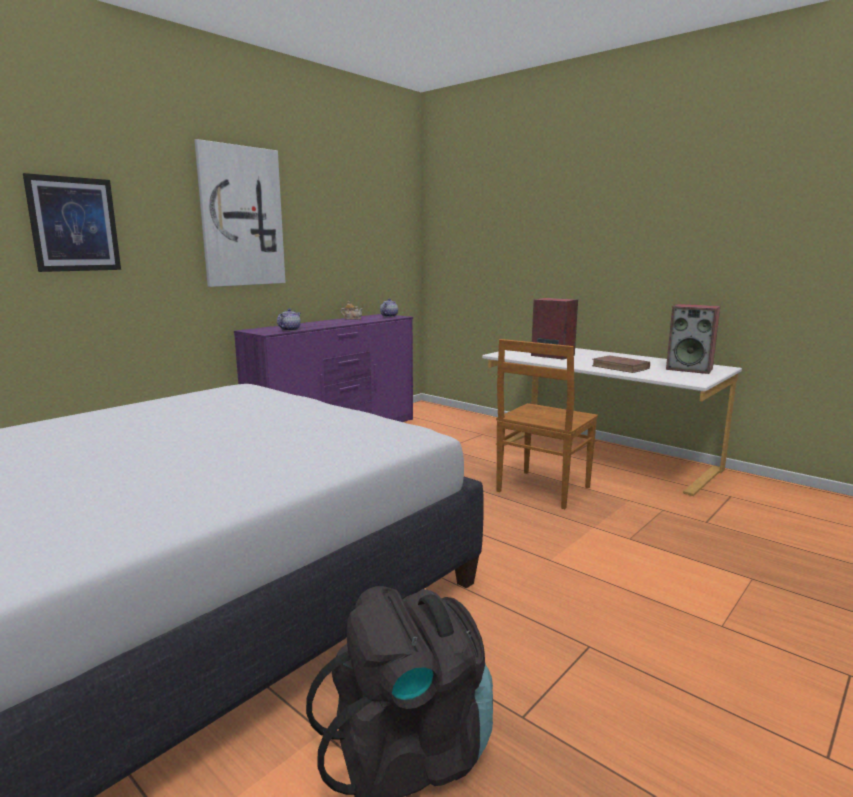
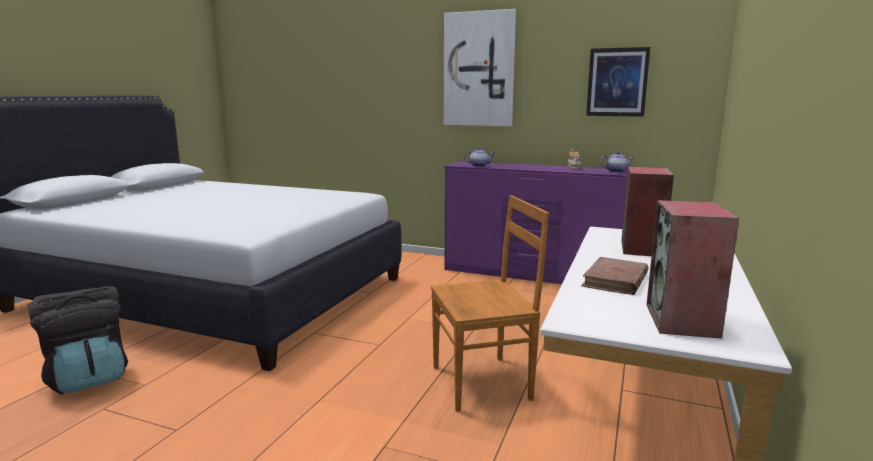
camera: 70 degrees right, 0 degrees up
picture [23,173,121,272] -> picture moved to [586,47,650,117]
brown chair [496,339,598,509] -> brown chair turned 150 degrees clockwise [431,195,549,412]

